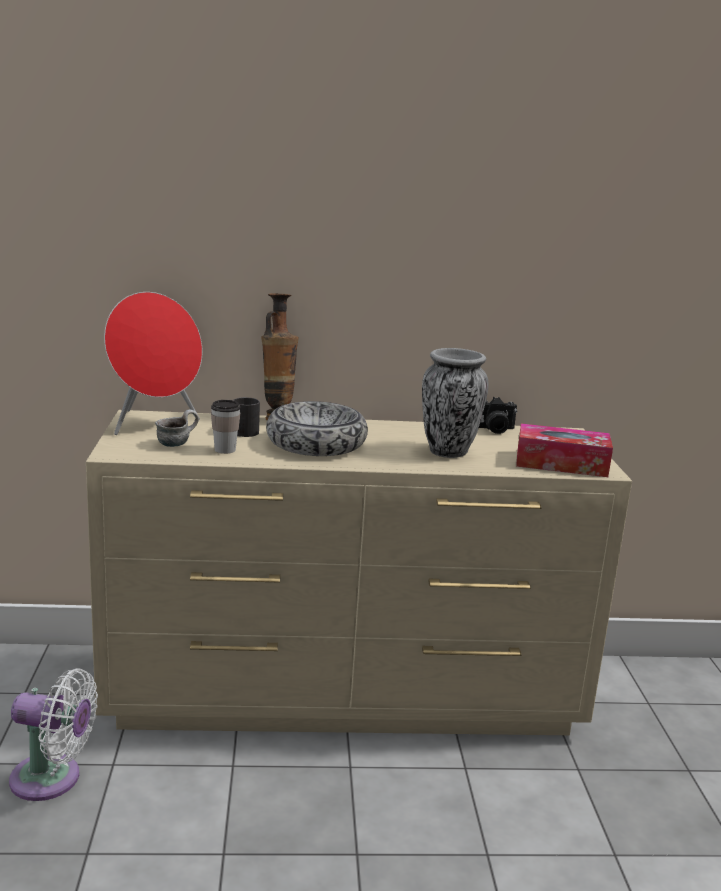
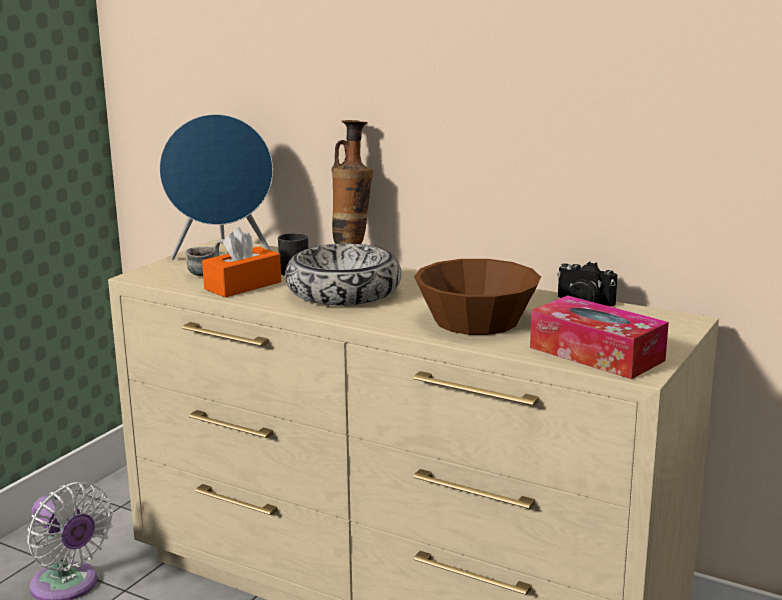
camera: 35 degrees right, 0 degrees up
red speaker [104,292,202,435] -> blue speaker [159,114,273,260]
cup [211,400,240,454] -> orange tissue box [202,227,281,297]
vase [422,348,489,458] -> brown bowl [414,259,541,335]

